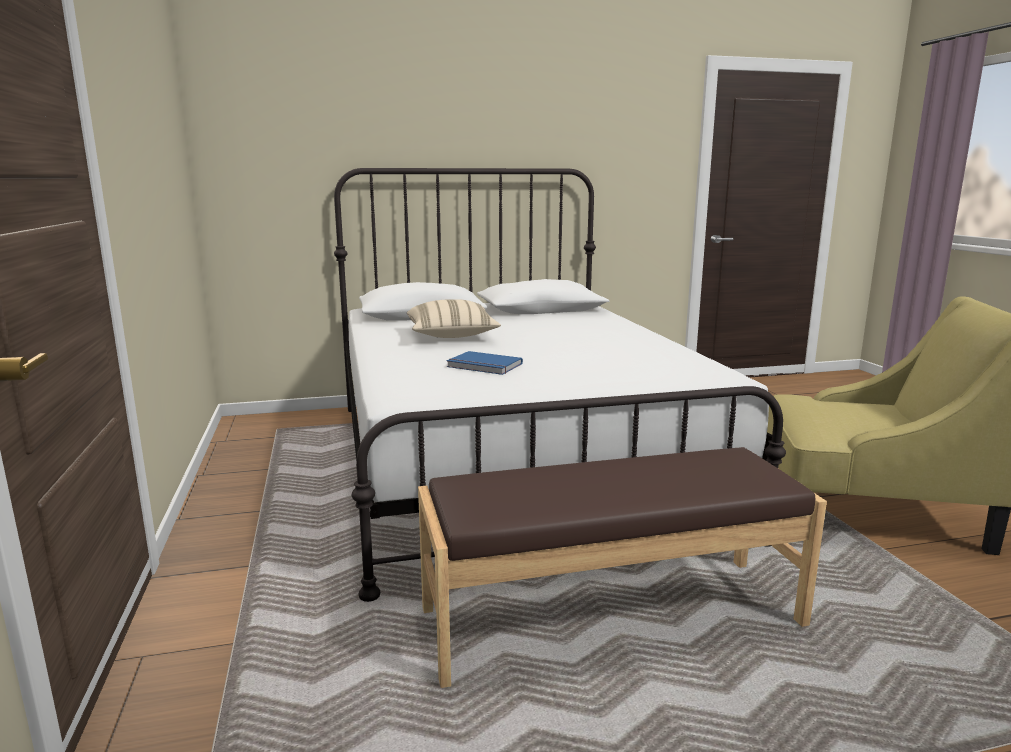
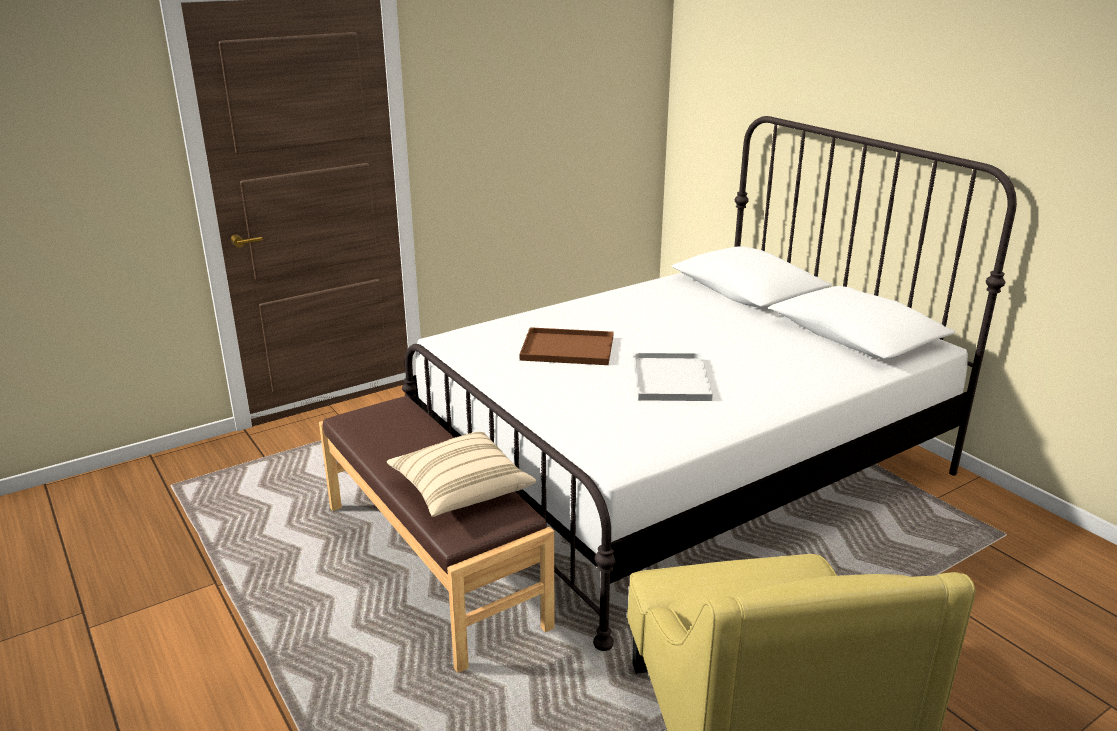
camera: 70 degrees right, 10 degrees up
beige pillow [407,299,501,338] -> beige pillow moved to [387,431,536,517]
blue book [447,351,523,375] -> brown tray [520,327,613,365]
none -> white tray [633,352,713,401]

